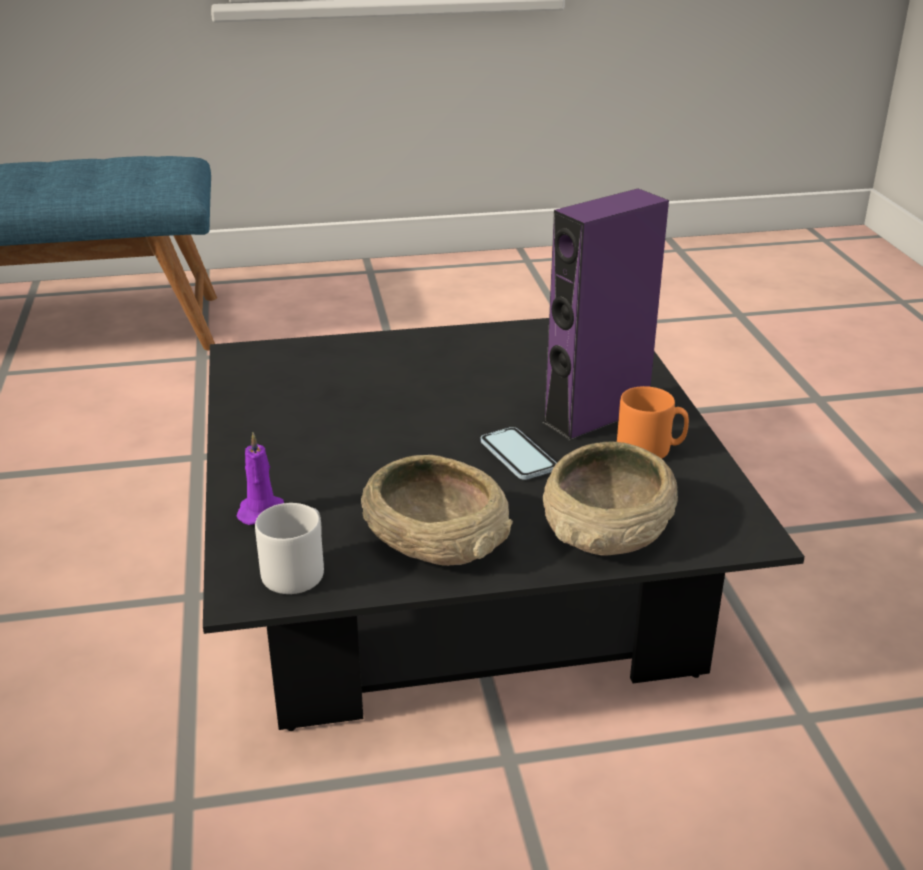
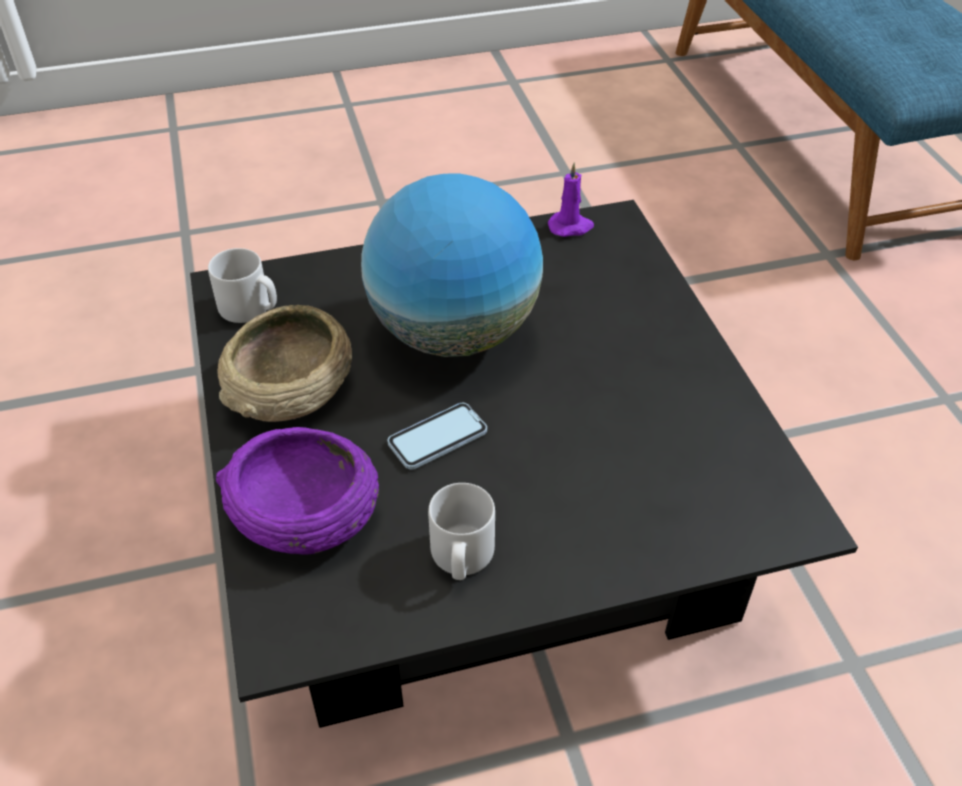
camera: 85 degrees right, 15 degrees up
purple candle [237,433,284,525] -> purple candle moved to [548,162,594,237]
purple speaker [543,188,669,441] -> none
beige bowl [543,442,678,556] -> purple bowl [216,427,379,554]
orange mug [617,386,689,459] -> grey mug [428,483,495,580]
none -> globe [361,173,543,357]

